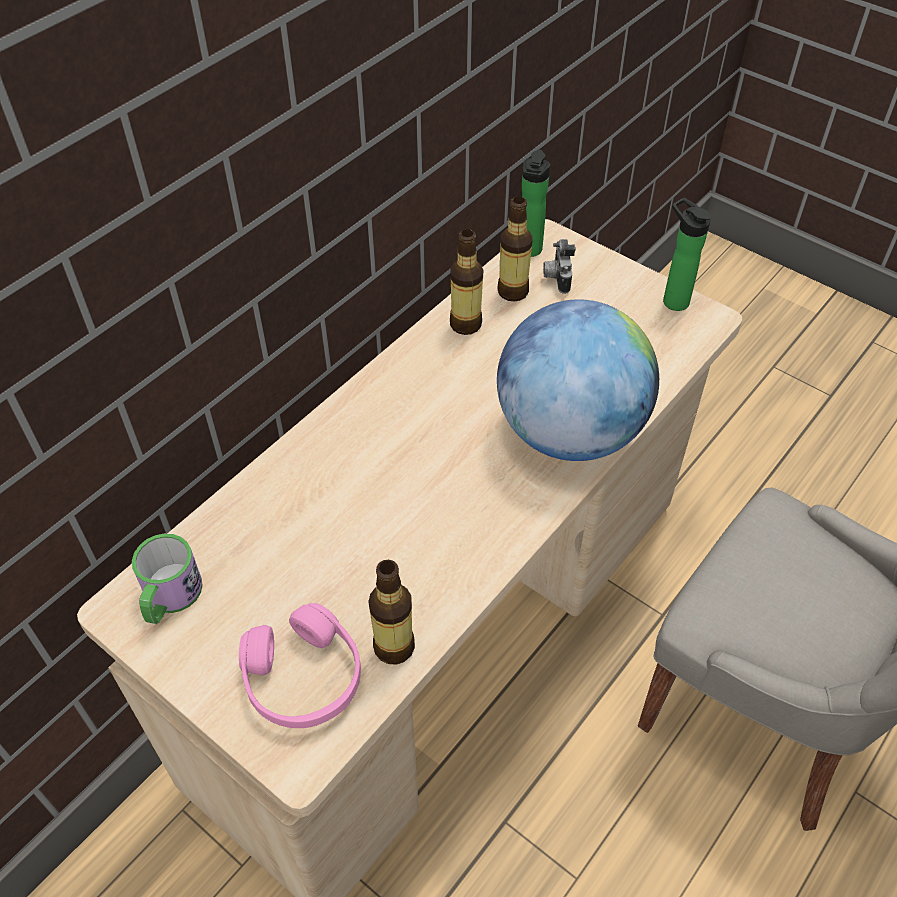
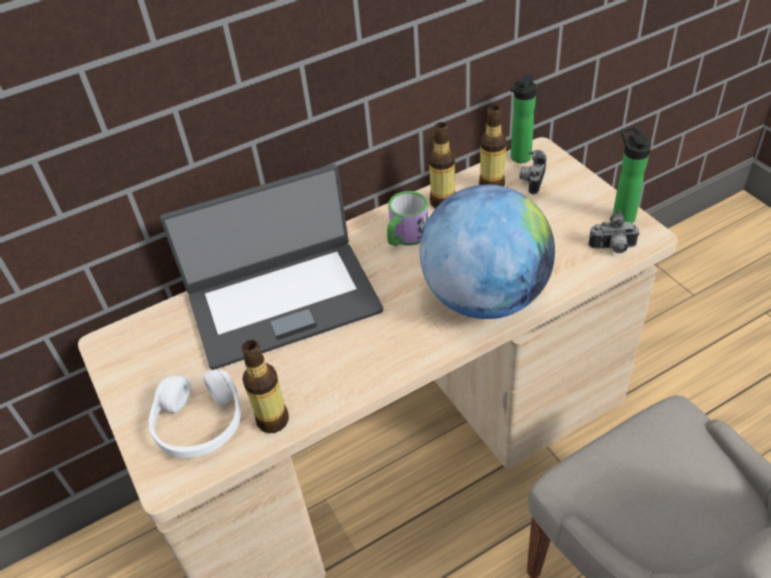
camera: 25 degrees right, 5 degrees down
mug [132,534,203,624] -> mug moved to [387,191,428,246]
pink headphones [239,603,361,728] -> white headphones [149,370,241,458]
none -> laptop [160,164,383,370]
none -> camera [588,210,640,253]

